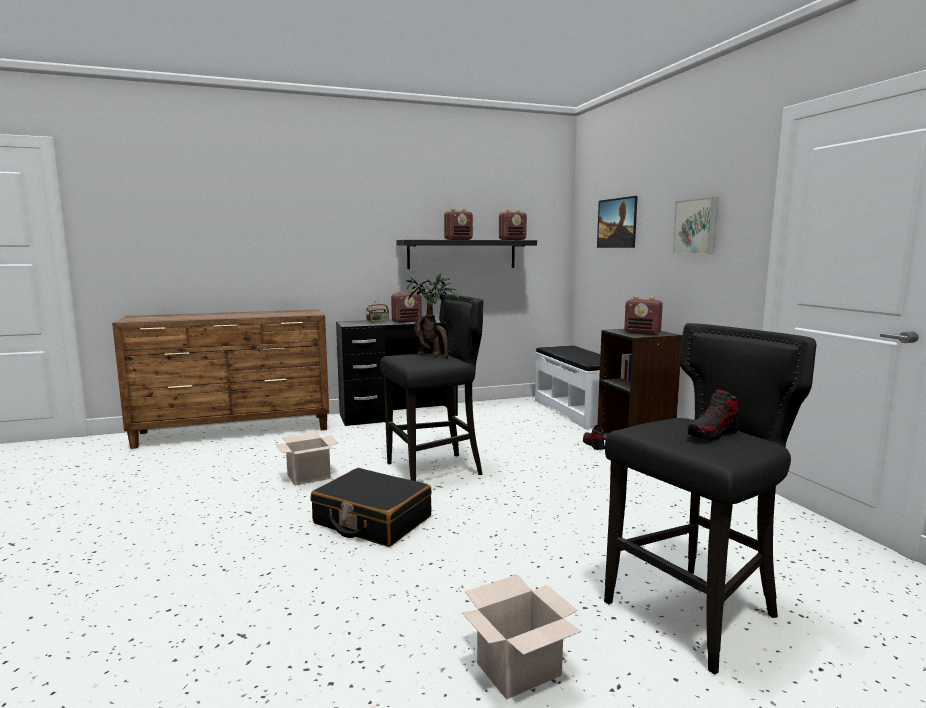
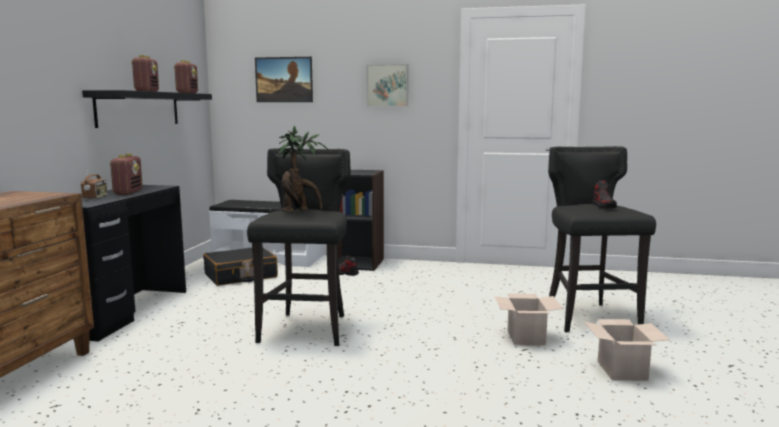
camera: 60 degrees left, 0 degrees up
cardboard box [276,433,338,486] -> cardboard box moved to [494,294,563,346]
black suitcase [310,468,432,547] -> black suitcase moved to [203,247,278,286]
radio [624,297,663,335] -> none

